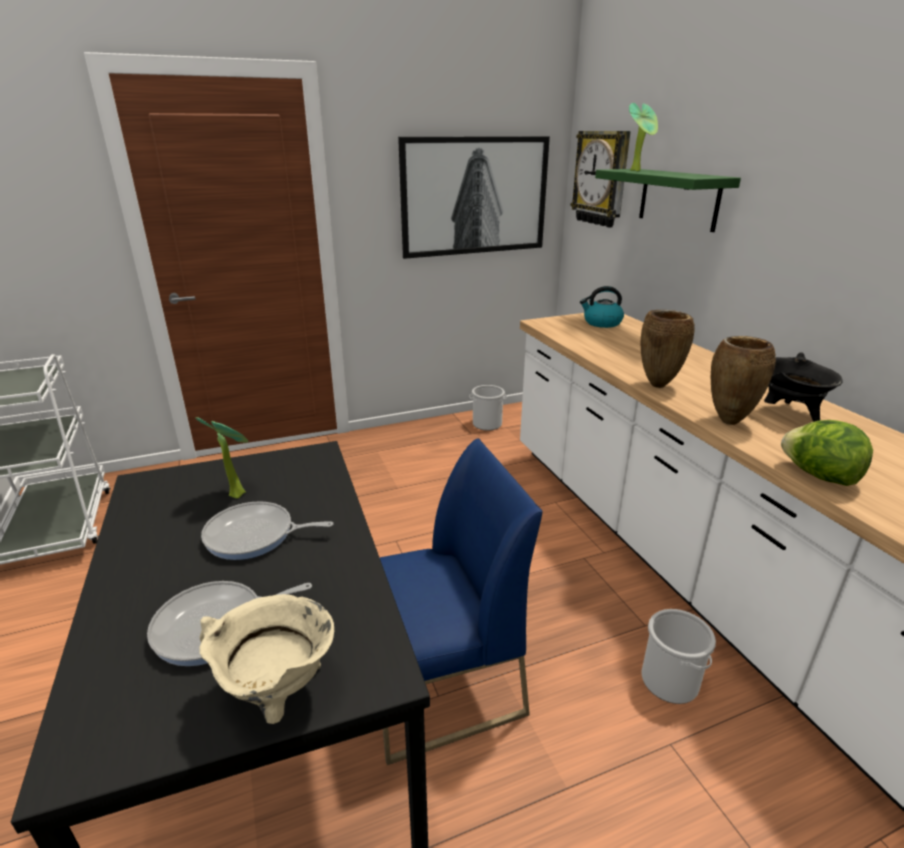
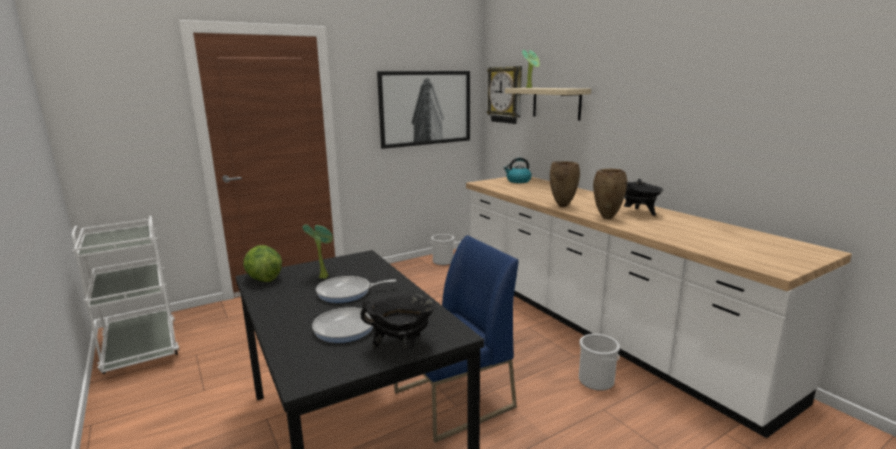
camera: 10 degrees left, 10 degrees down
beige cooking pot [199,594,334,724] -> black cooking pot [360,293,436,349]
green shelf [595,169,741,232] -> beige shelf [505,88,591,120]
lettuce [781,420,873,486] -> lettuce moved to [243,245,282,282]

